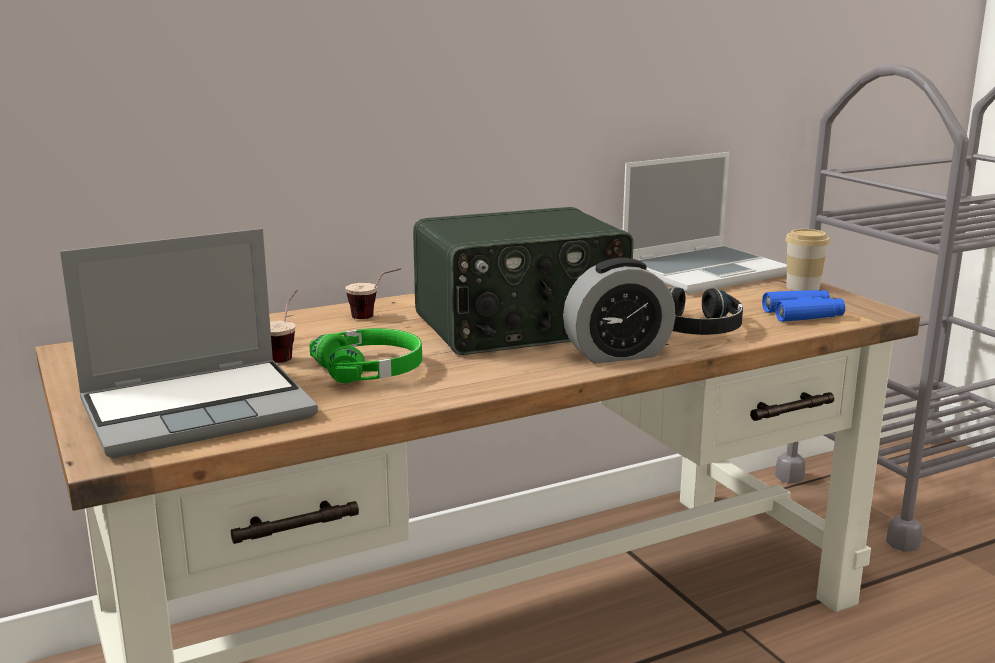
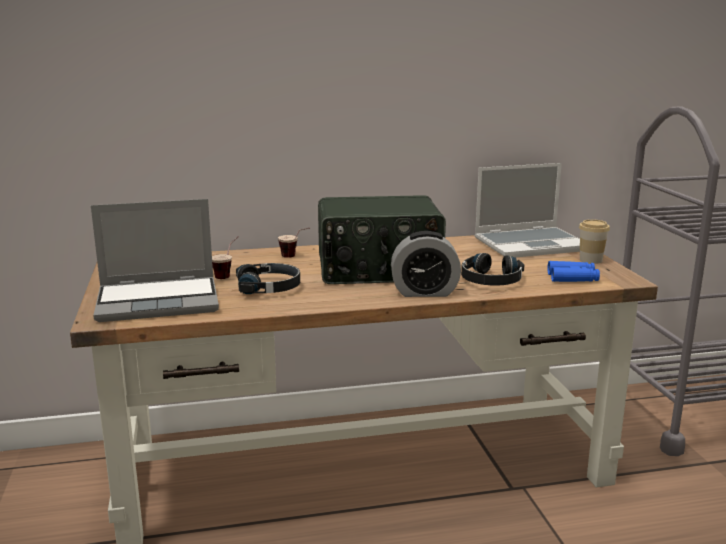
camera: 15 degrees right, 0 degrees up
green headphones [309,328,422,383] -> black headphones [236,263,300,294]

